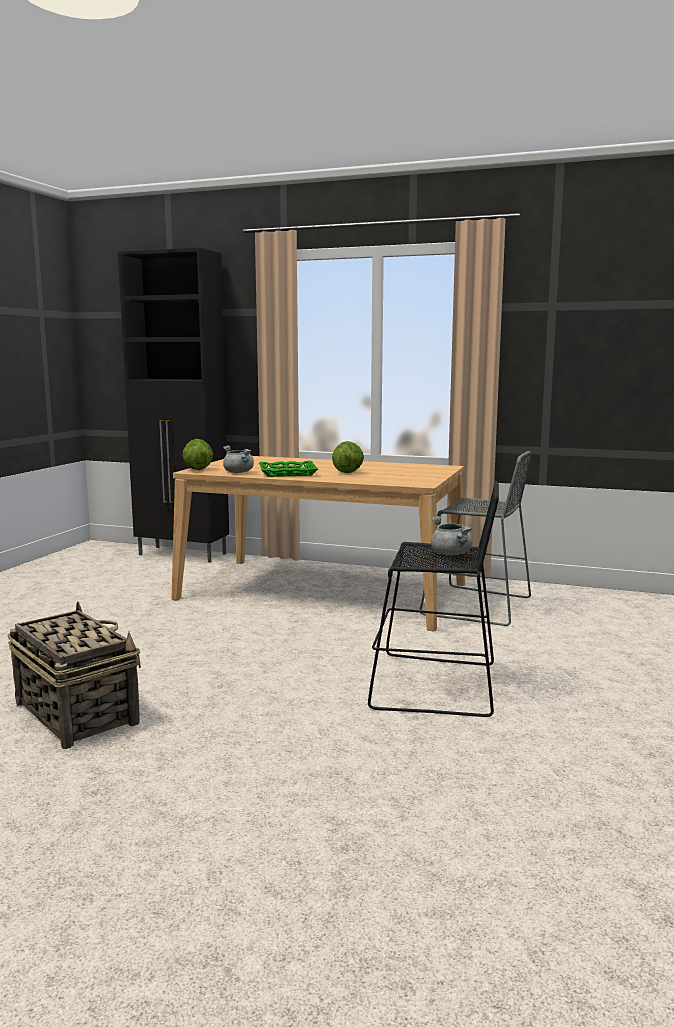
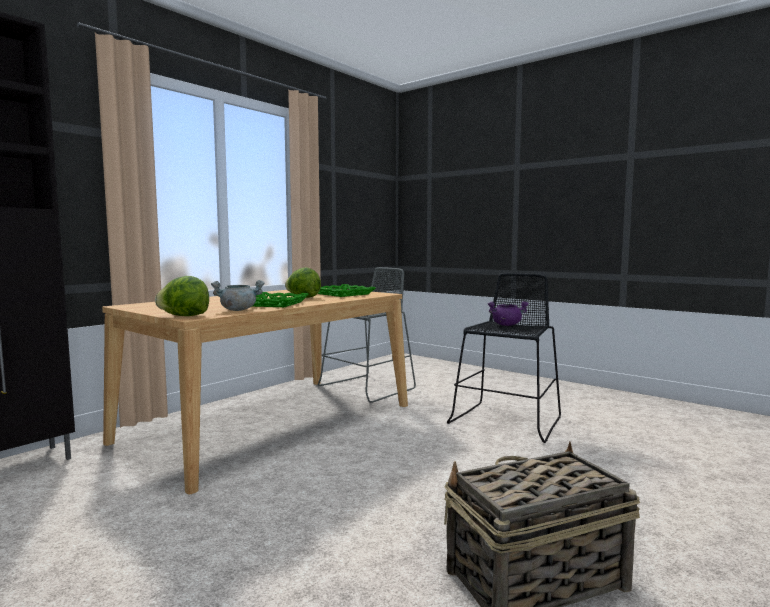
camera: 70 degrees left, 5 degrees down
grey cooking pot [431,516,472,555] -> purple cooking pot [488,301,529,326]
none -> green tray [318,284,376,297]

